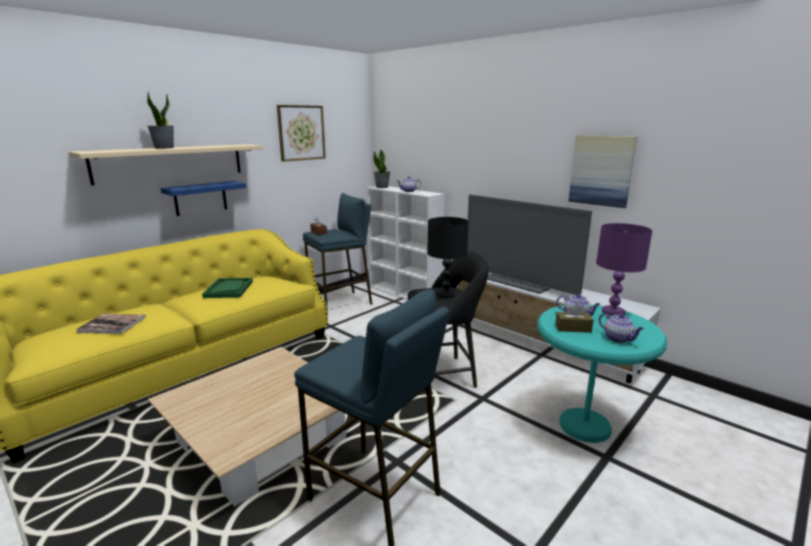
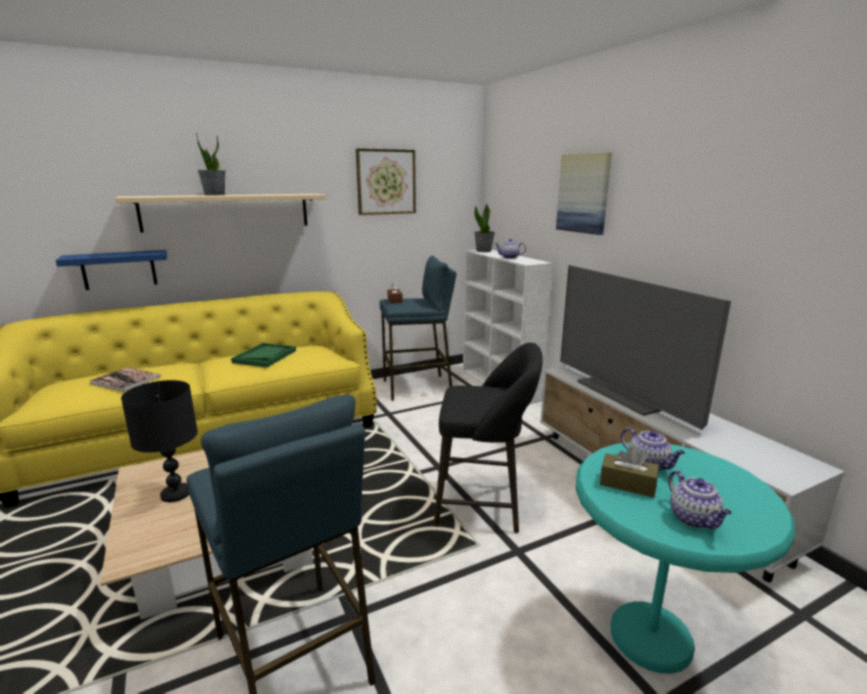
camera: 20 degrees right, 0 degrees up
blue shelf [161,181,246,216] -> blue shelf moved to [56,250,167,290]
black table lamp [427,217,469,298] -> black table lamp moved to [121,380,198,502]
picture [569,135,637,208] -> picture moved to [556,152,612,235]
purple table lamp [596,223,652,316] -> none

